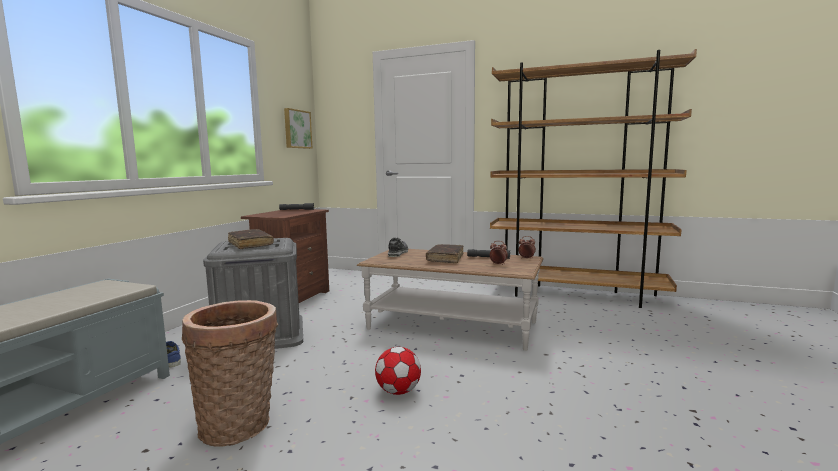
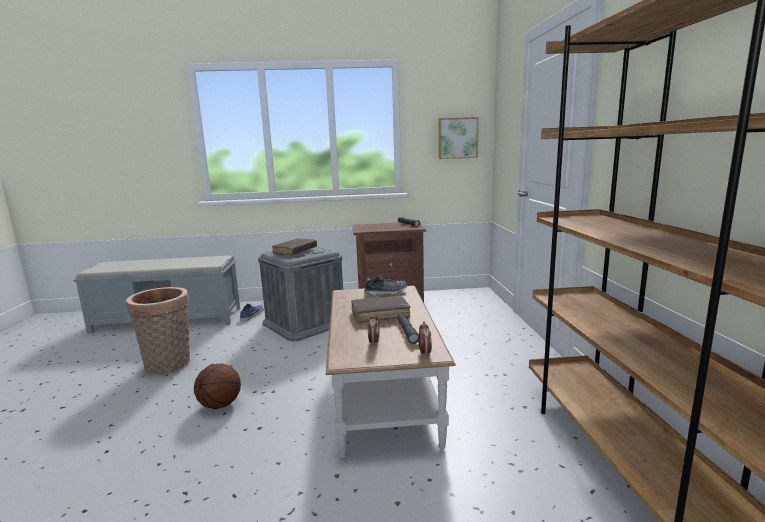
camera: 65 degrees right, 5 degrees up
football [375,347,421,395] -> basketball [194,363,241,409]

